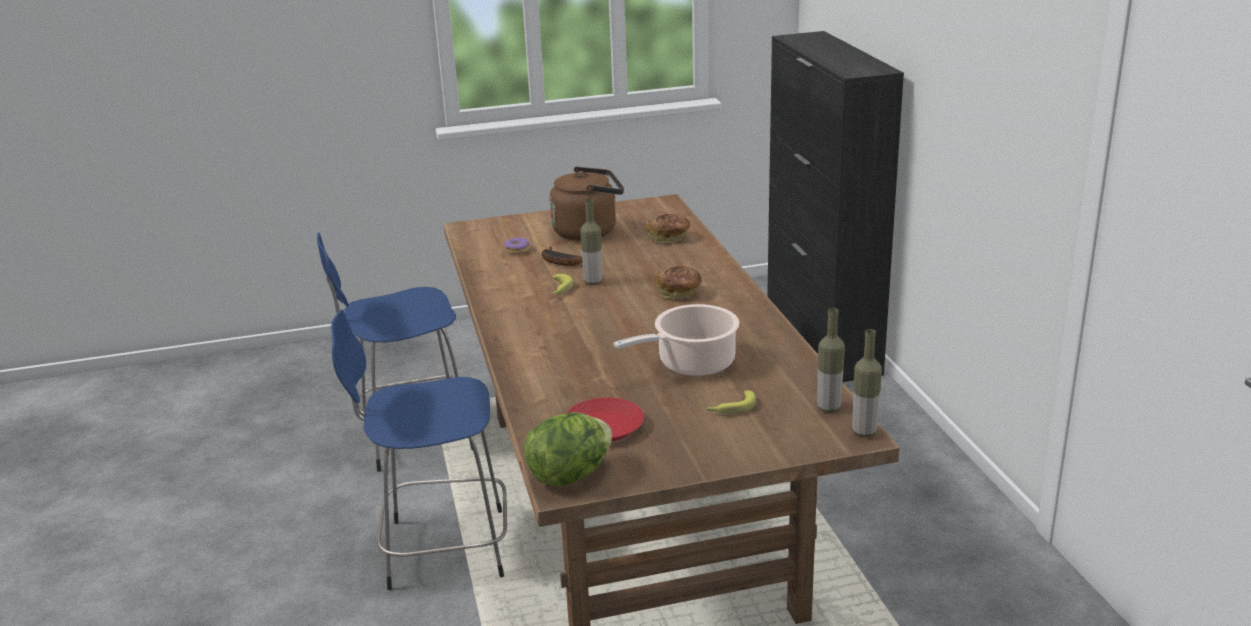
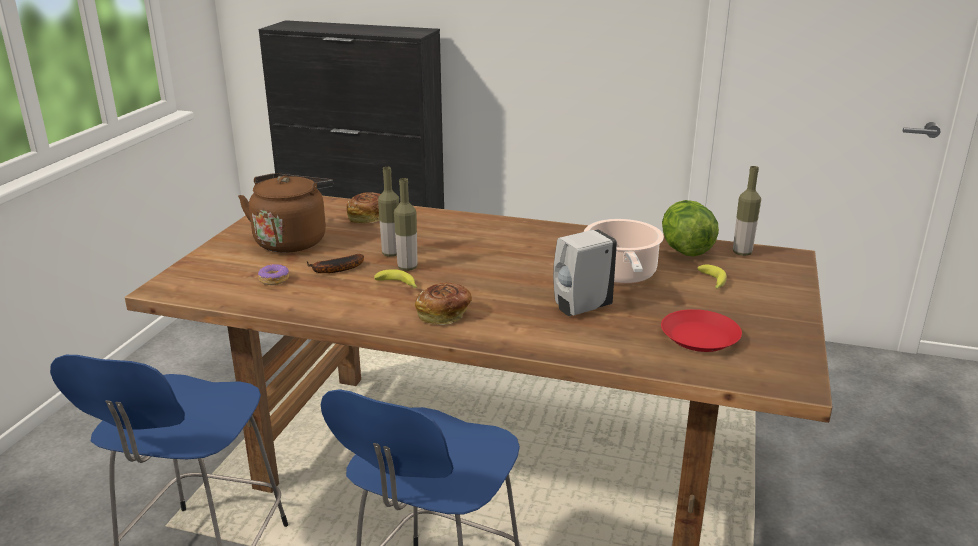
camera: 60 degrees left, 0 degrees up
lettuce [523,412,612,487] -> lettuce moved to [662,200,719,256]
bread [655,266,702,299] -> bread moved to [415,283,472,325]
bottle [852,329,882,437] -> bottle moved to [378,167,399,257]
none -> white soap dispenser [553,229,617,316]

